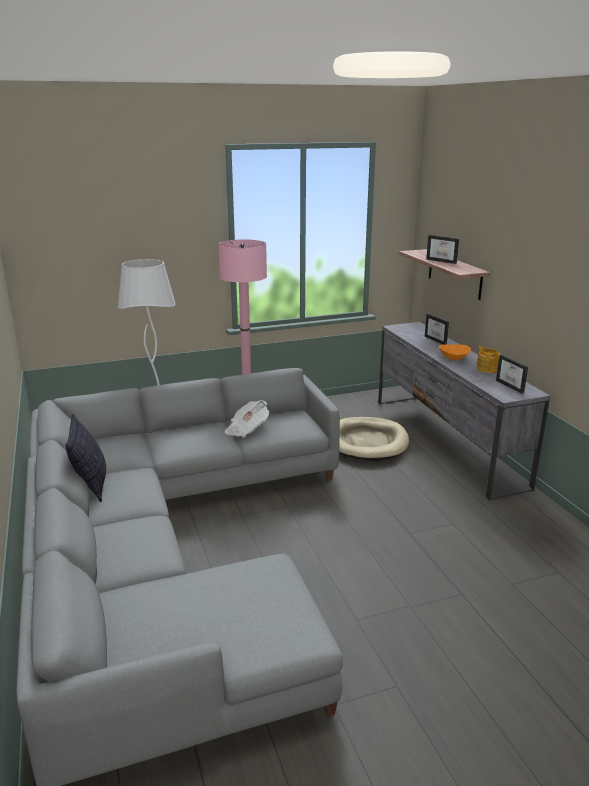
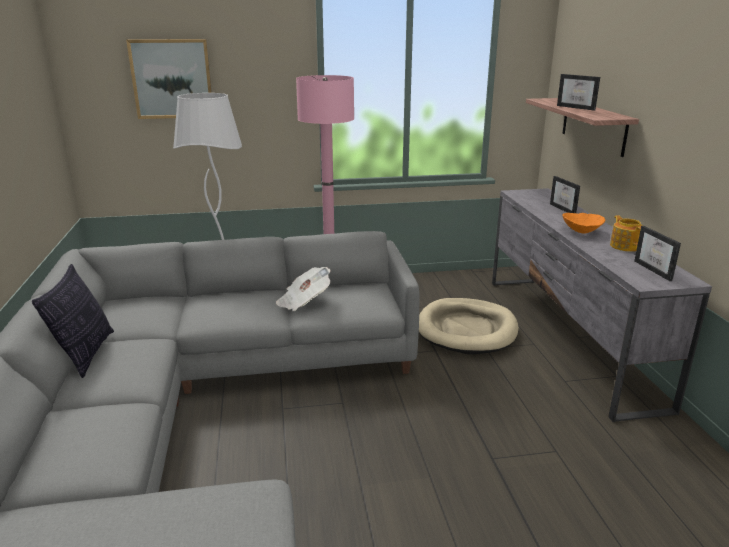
camera: 10 degrees right, 0 degrees up
none -> picture [126,39,212,119]

